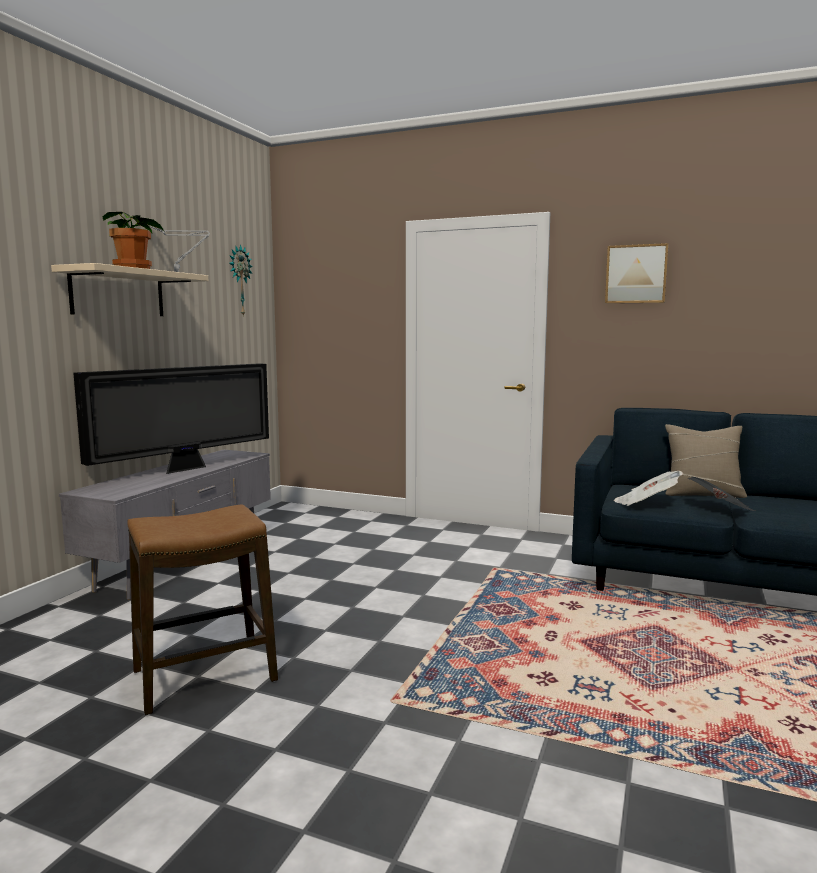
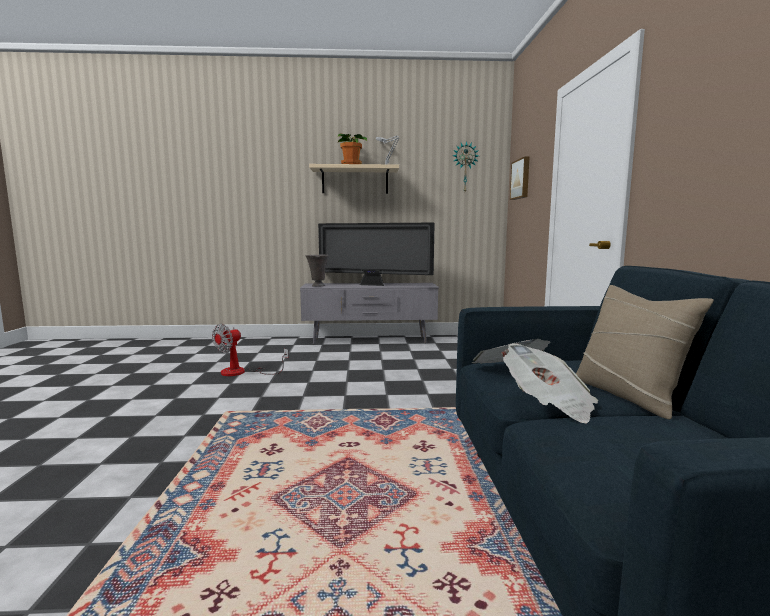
camera: 65 degrees right, 0 degrees up
stool [127,504,278,715] -> fan [212,324,288,376]
picture [605,243,669,304] -> picture moved to [510,156,530,200]
none -> grey vase [306,255,329,287]

